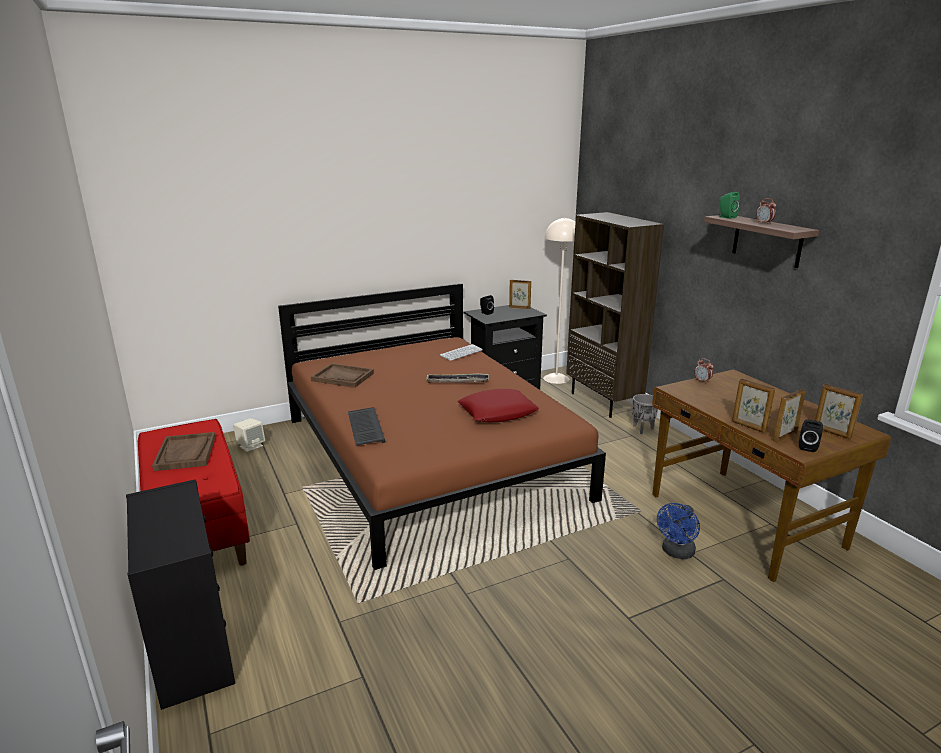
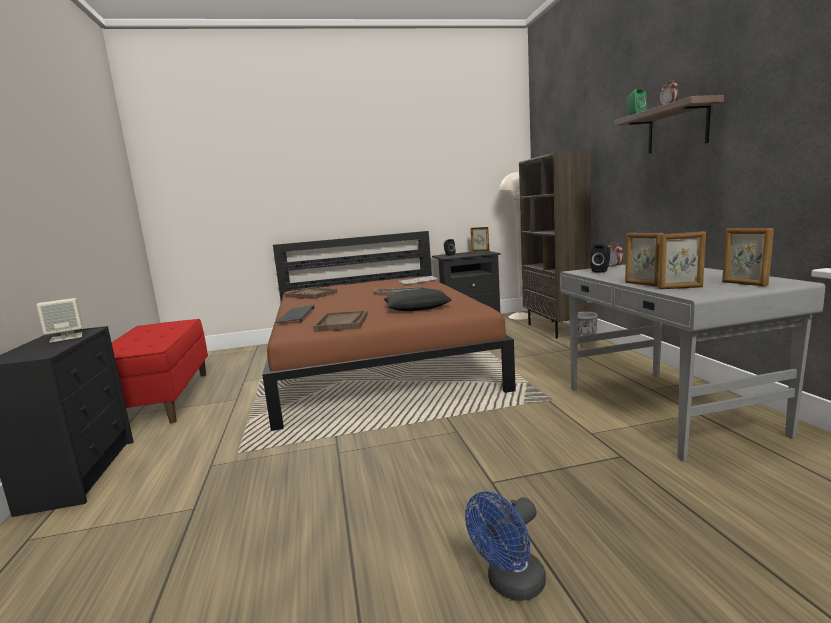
camera: 15 degrees right, 10 degrees down
brown tray [152,432,215,471] -> brown tray moved to [313,310,368,332]
beige speaker [233,418,265,452] -> beige speaker moved to [36,298,83,343]
red pillow [458,389,539,422] -> black pillow [384,288,452,311]
brown desk [652,369,891,582] -> grey desk [560,265,825,462]
blue fan [657,503,700,559] -> blue fan moved to [465,491,546,601]
picture frame [773,389,806,443] -> picture frame turned 150 degrees counterclockwise [658,231,706,289]
black speaker [799,419,823,452] -> black speaker moved to [590,245,610,273]

